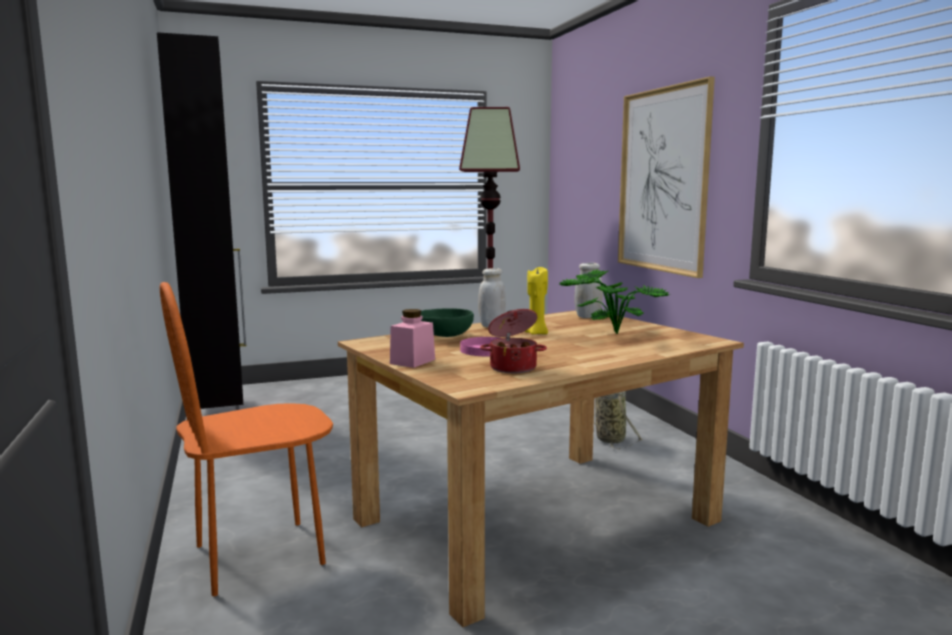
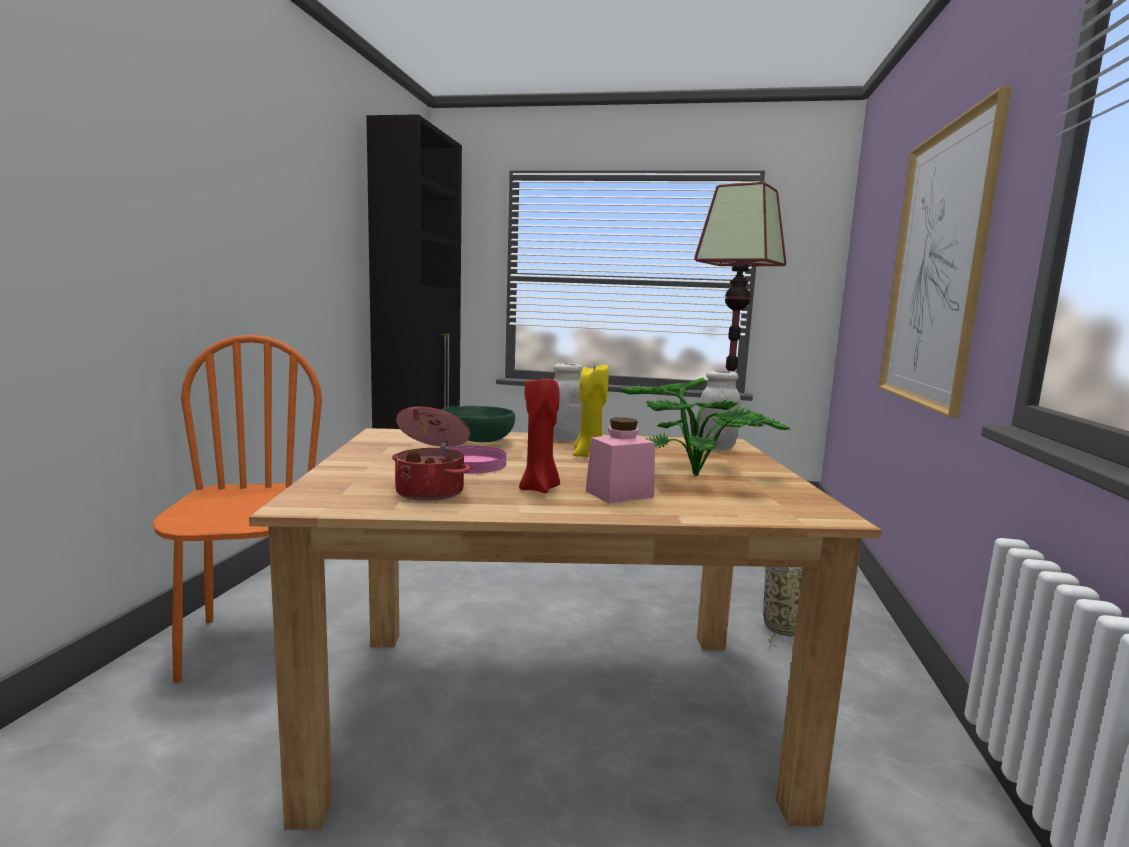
camera: 30 degrees right, 0 degrees up
orange chair [160,282,333,596] -> orange chair turned 75 degrees clockwise [152,335,322,683]
pink jar [390,309,435,368] -> pink jar moved to [586,417,655,504]
none -> red candle [519,374,560,493]

